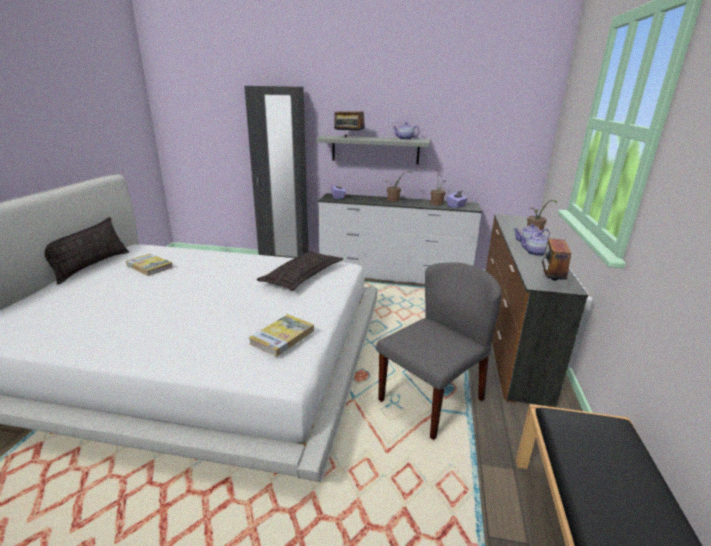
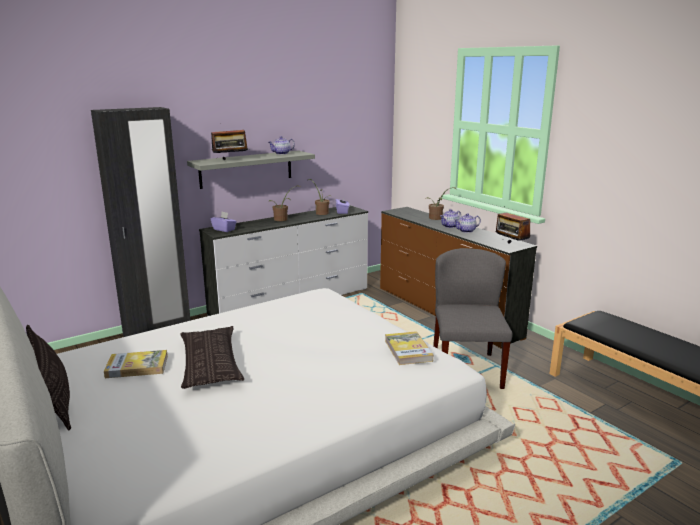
camera: 45 degrees left, 5 degrees down
pillow [257,251,343,291] -> pillow moved to [180,326,244,389]

